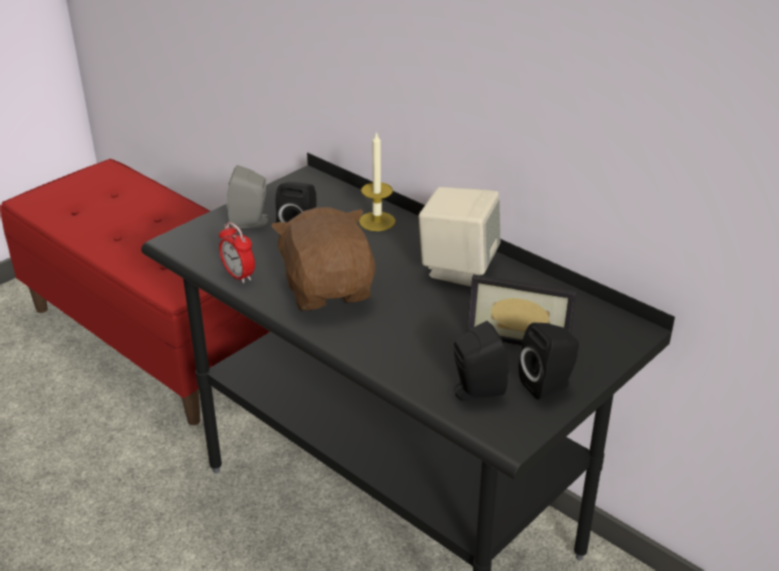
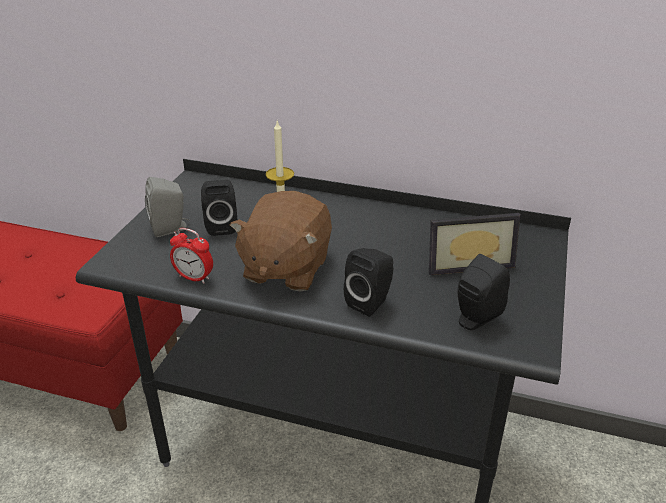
camera: 25 degrees left, 0 degrees up
brown plush toy [271,207,376,311] -> brown plush toy turned 120 degrees counterclockwise [230,191,332,292]
beige speaker [419,187,500,287] -> none
black speaker [519,323,579,400] -> black speaker moved to [344,248,393,317]

